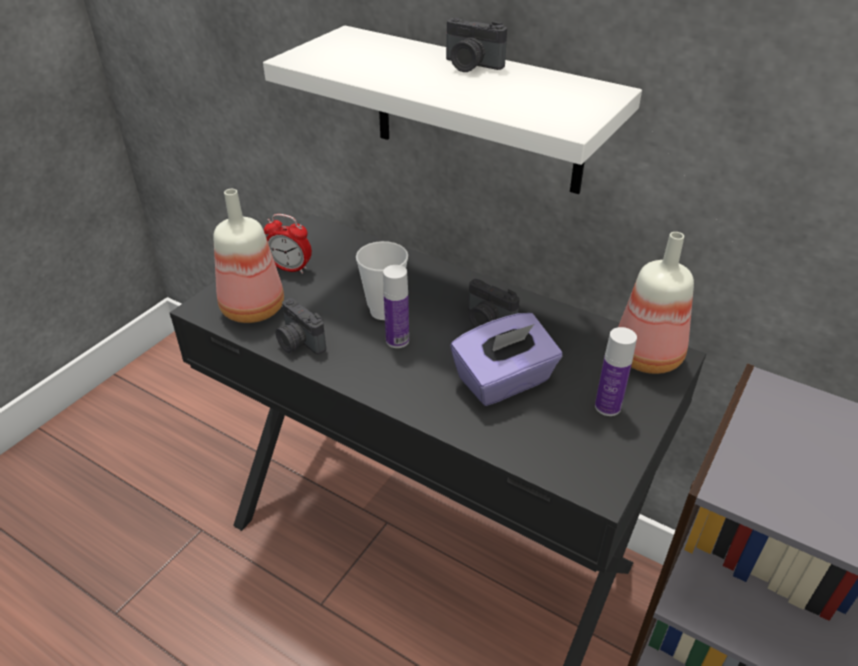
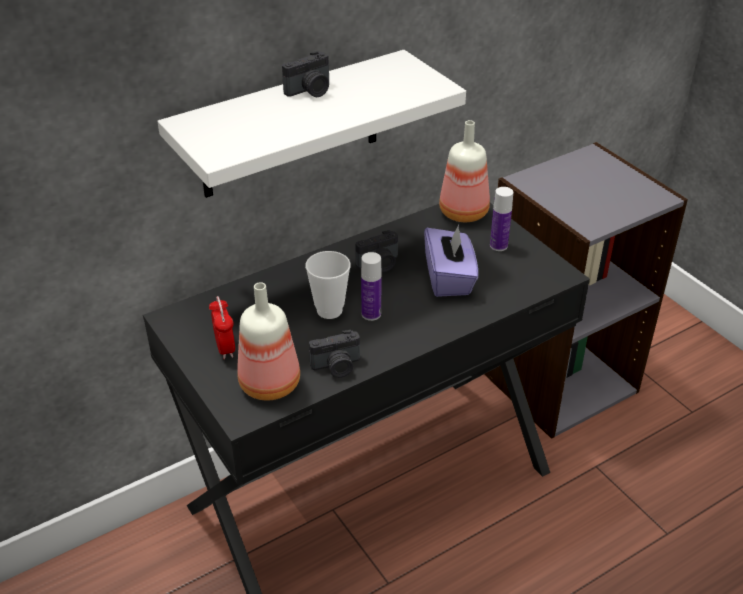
camera: 65 degrees left, 0 degrees up
alarm clock [264,214,312,274] -> alarm clock turned 60 degrees counterclockwise [209,296,235,359]

